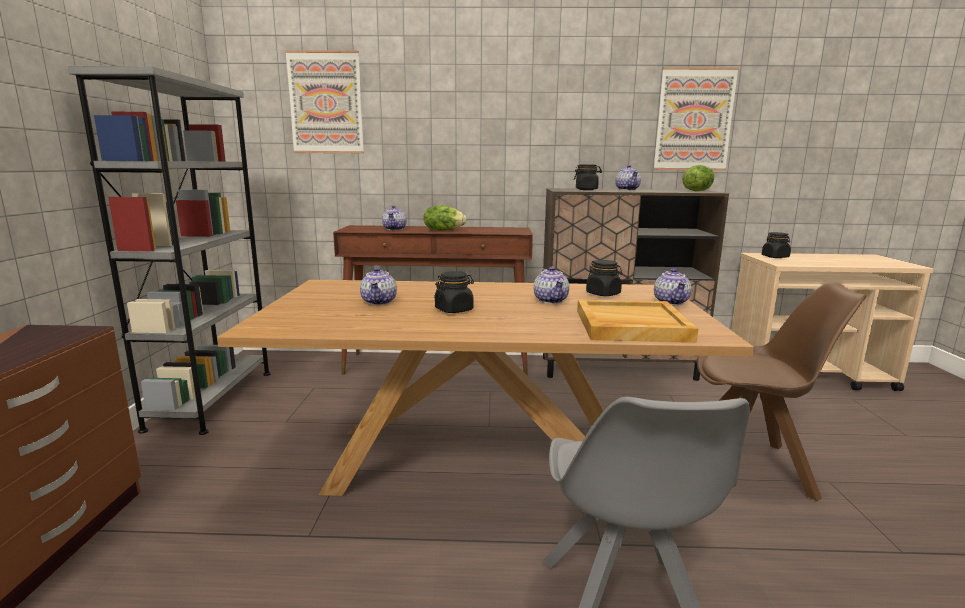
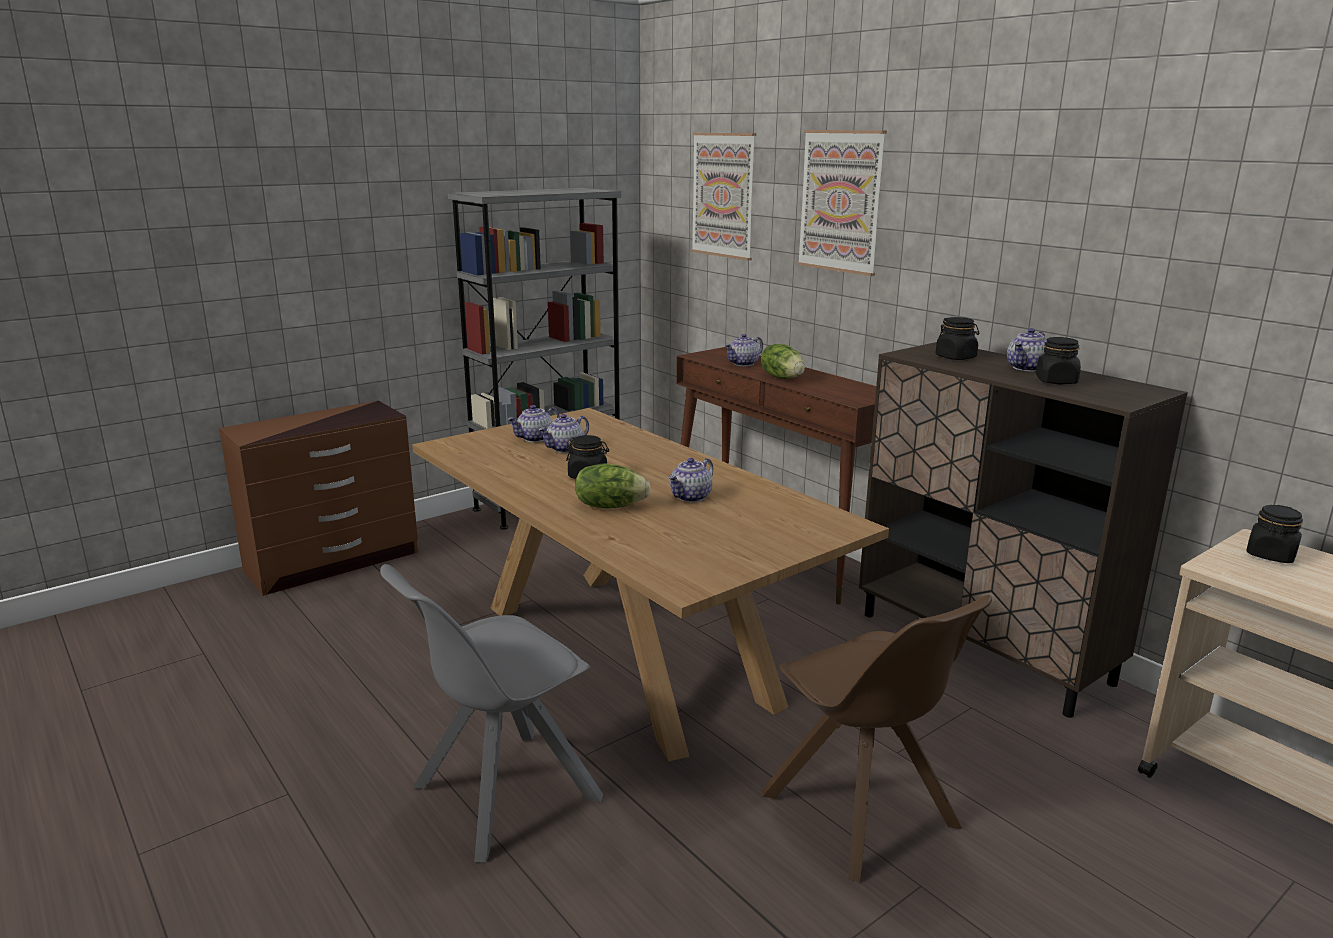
camera: 50 degrees right, 5 degrees up
beige tray [577,299,699,343] -> none
black jar [586,260,623,296] -> black jar moved to [1036,337,1081,384]
picture [653,67,739,171] -> picture moved to [797,130,887,276]
teapot [654,268,691,305] -> teapot moved to [507,405,560,442]
lettuce [682,165,714,191] -> lettuce moved to [575,463,651,508]

